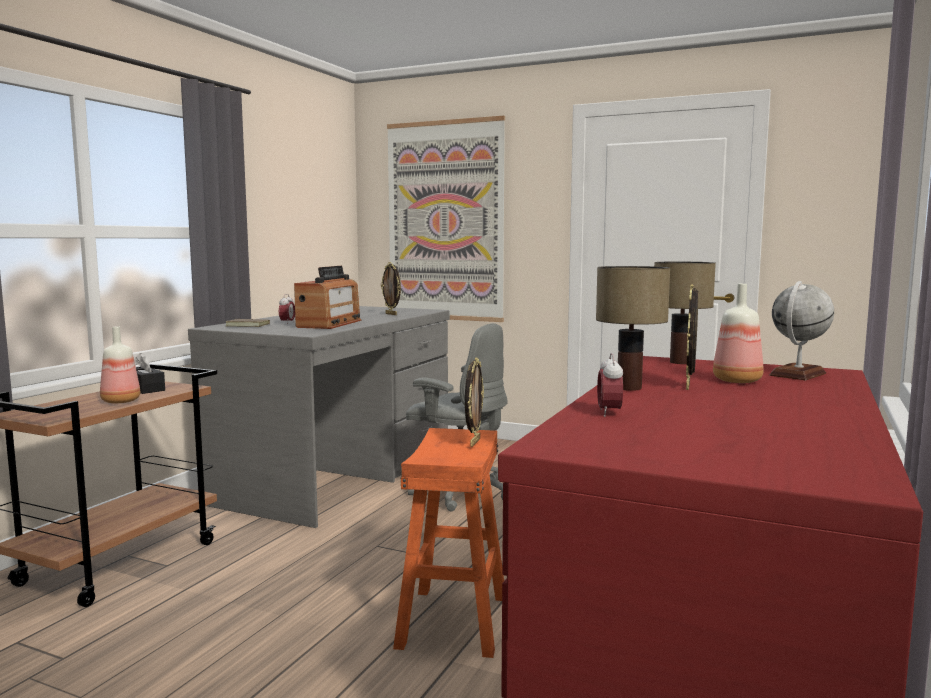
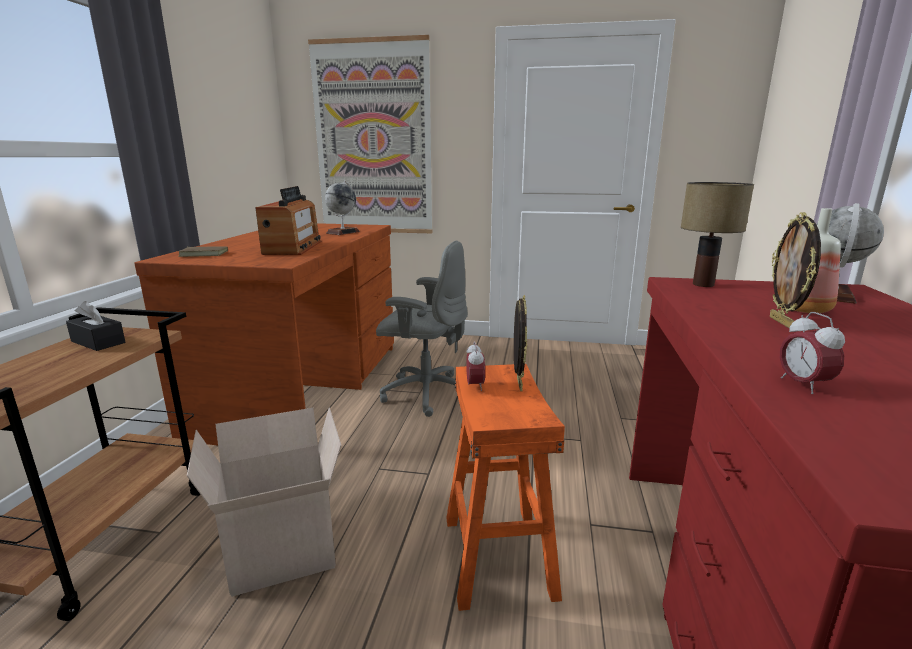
camera: 15 degrees left, 10 degrees up
bottle [100,327,140,403] -> none
grey desk [188,306,450,528] -> brown desk [134,223,394,445]
alarm clock [279,294,295,324] -> alarm clock moved to [466,341,485,391]
picture frame [381,262,401,315] -> globe [325,181,360,235]
table lamp [596,266,670,391] -> none
none -> cardboard box [187,407,341,597]

